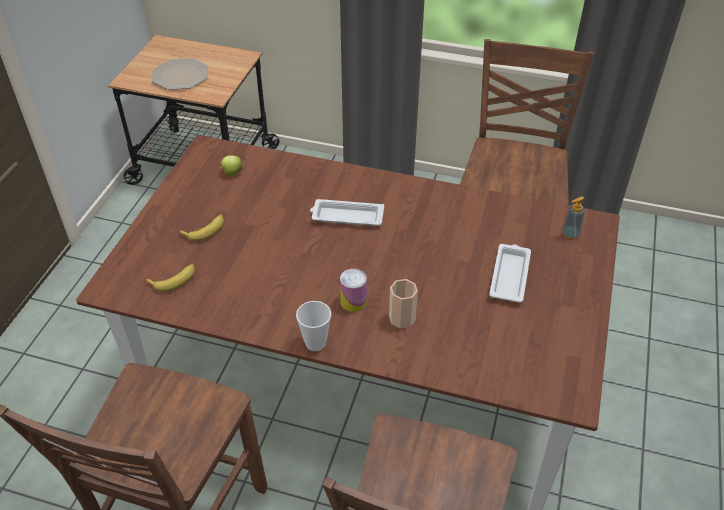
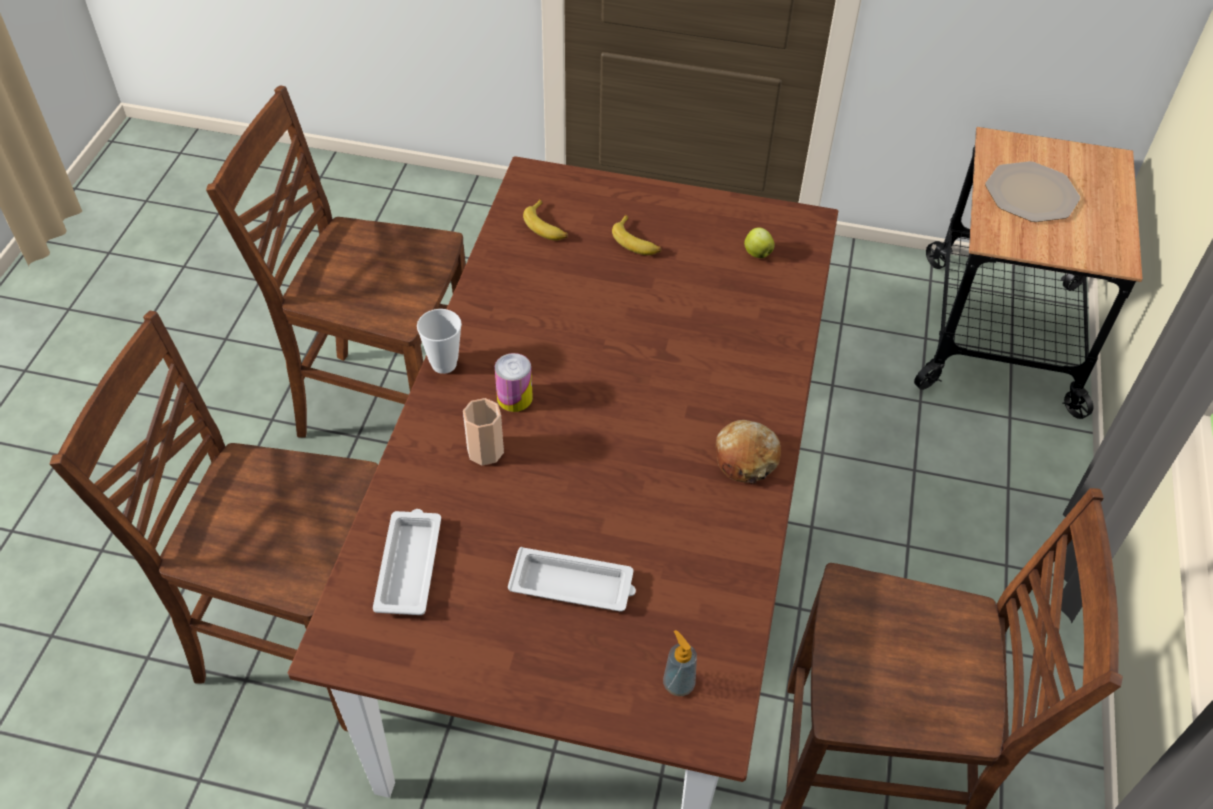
camera: 85 degrees right, 5 degrees up
white tray [310,199,384,226] -> white tray moved to [373,509,441,615]
none -> bread [715,420,781,484]

